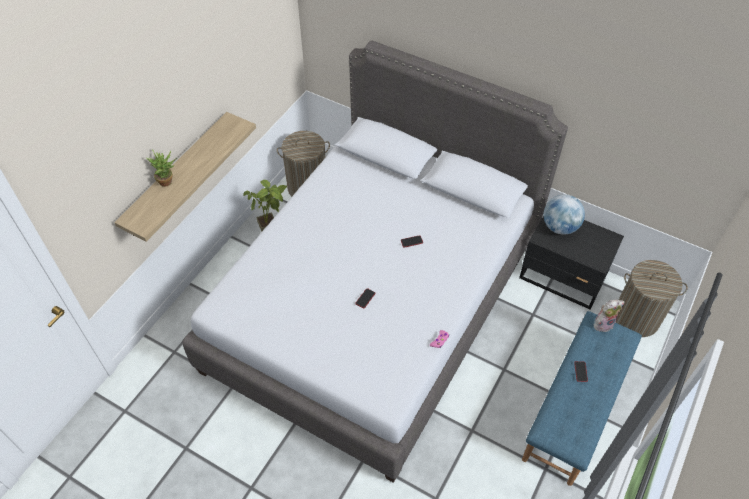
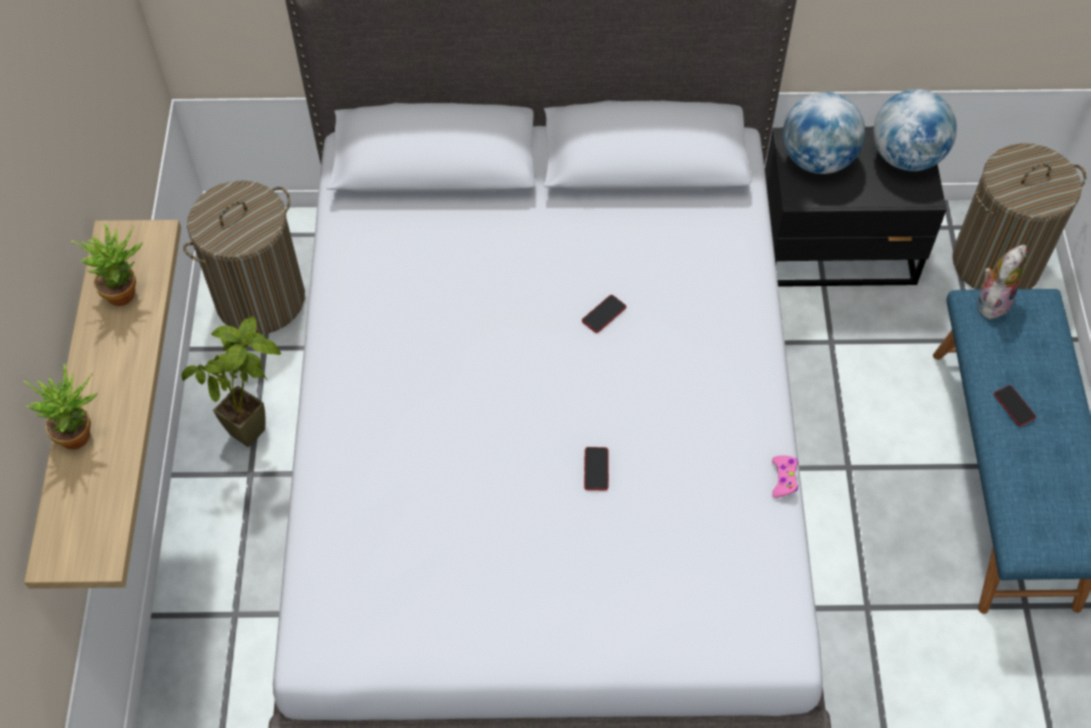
camera: 30 degrees left, 5 degrees up
none -> potted plant [71,222,143,306]
none -> globe [873,89,957,171]

